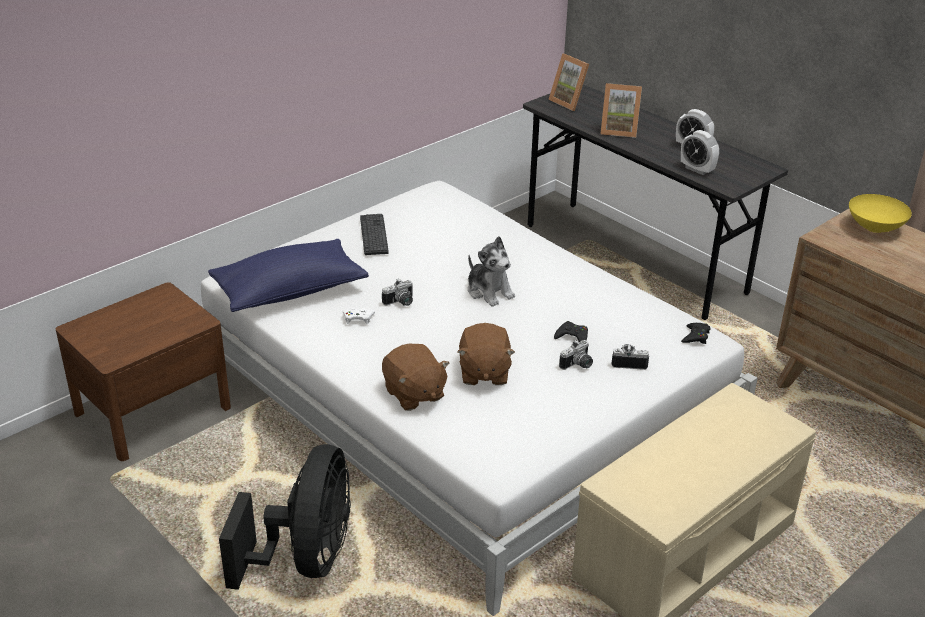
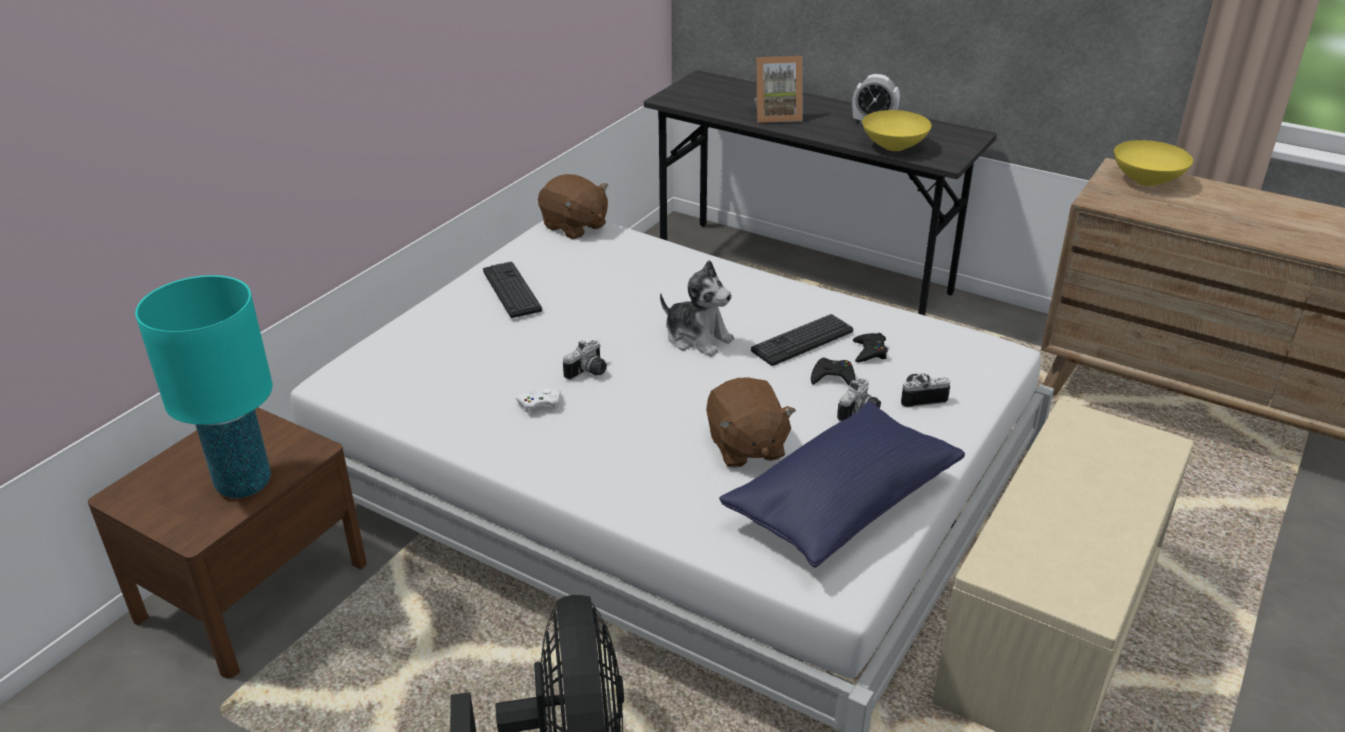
camera: 15 degrees left, 0 degrees up
blue pillow [208,239,369,312] -> blue pillow moved to [719,401,965,568]
brown plush toy [382,343,449,411] -> brown plush toy moved to [538,174,608,239]
picture frame [548,53,589,111] -> none
alarm clock [681,130,719,175] -> yellow bowl [862,110,932,151]
black game controller [681,323,710,344] -> black game controller moved to [853,333,888,362]
none -> turquoise table lamp [135,275,273,498]
none -> keyboard [751,314,853,366]

